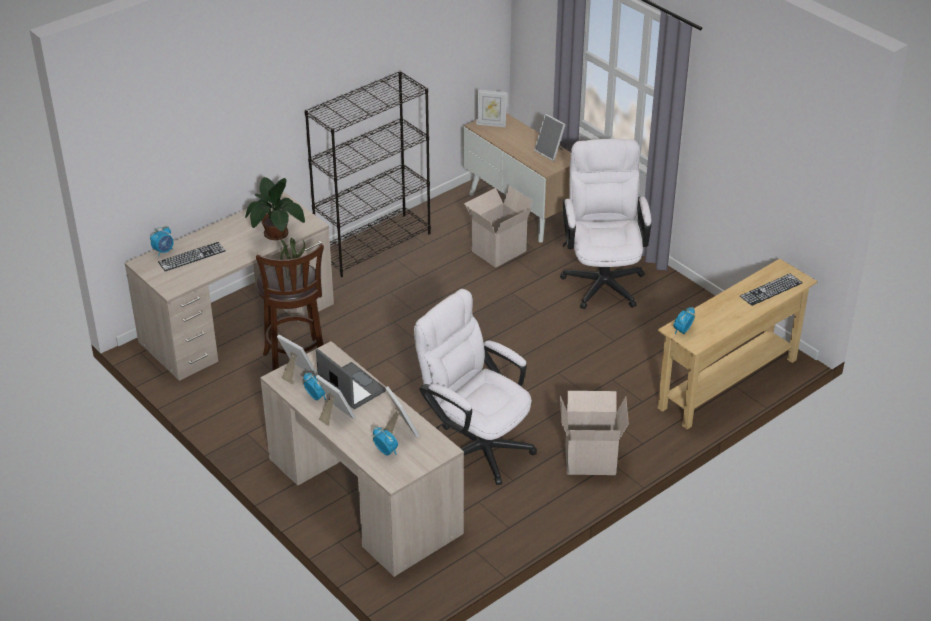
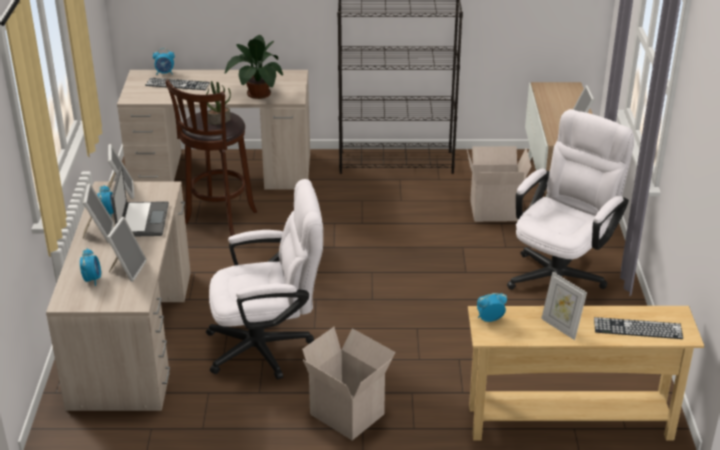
camera: 40 degrees right, 5 degrees down
white office chair [414,289,537,485] -> white office chair turned 90 degrees clockwise [206,179,323,380]
picture frame [476,90,507,127] -> picture frame moved to [541,272,587,340]

